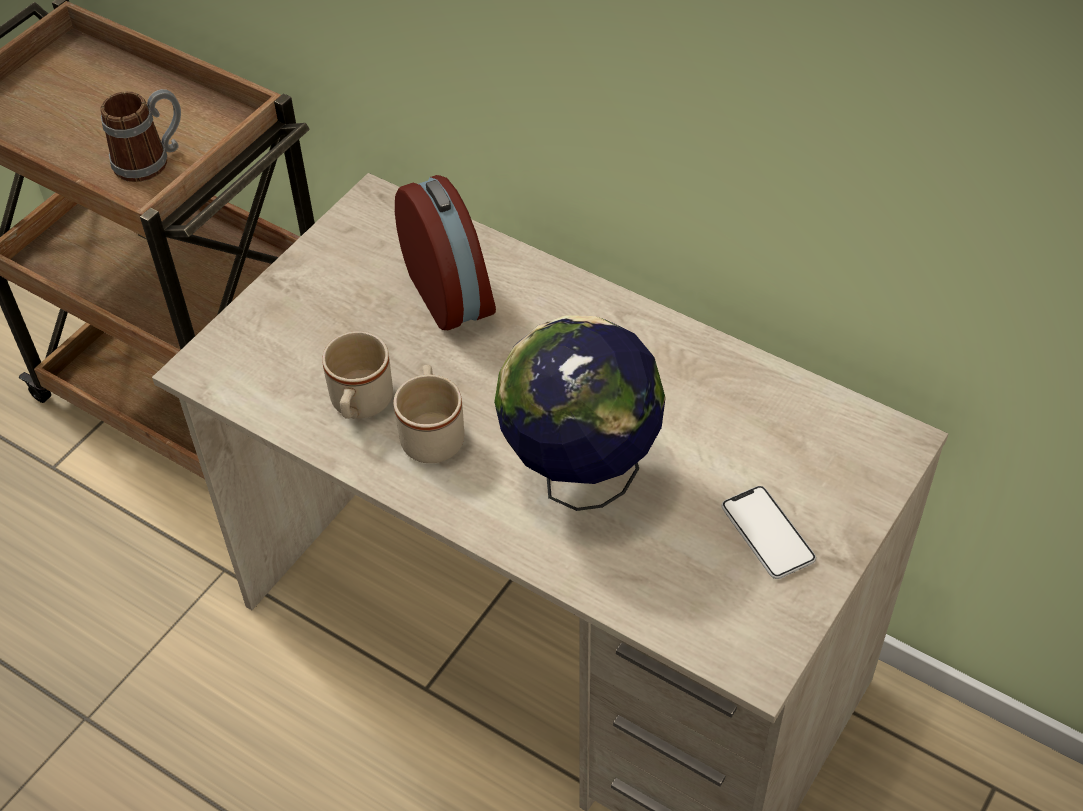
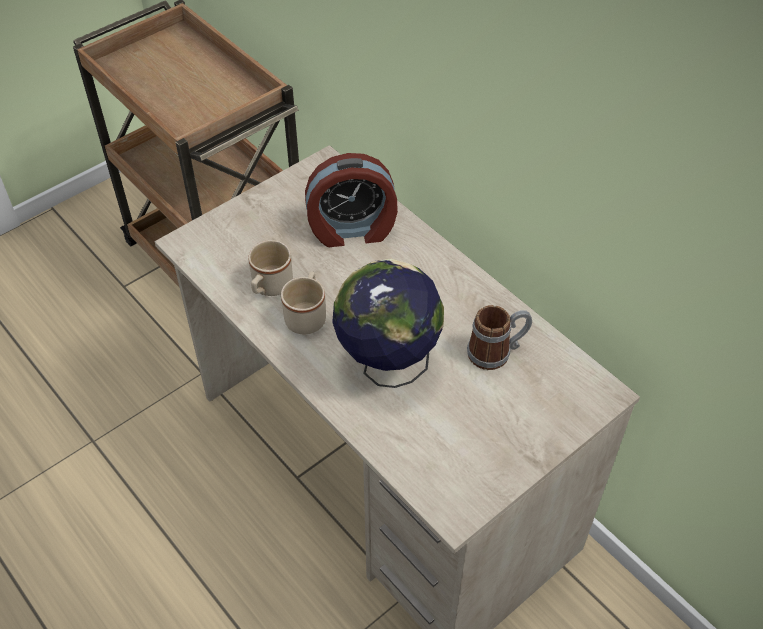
camera: 15 degrees right, 0 degrees up
mug [101,89,181,182] -> mug moved to [467,305,532,370]
alarm clock [395,175,496,330] -> alarm clock turned 90 degrees clockwise [305,153,398,247]
phone [721,486,816,579] -> none

